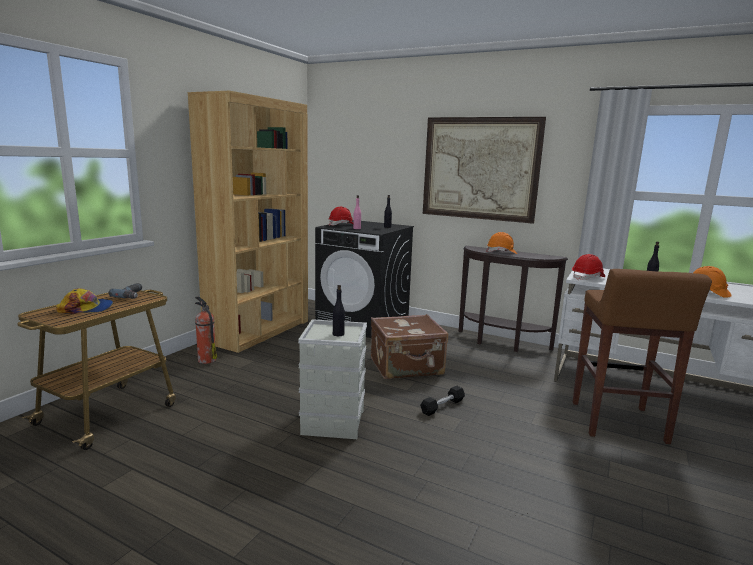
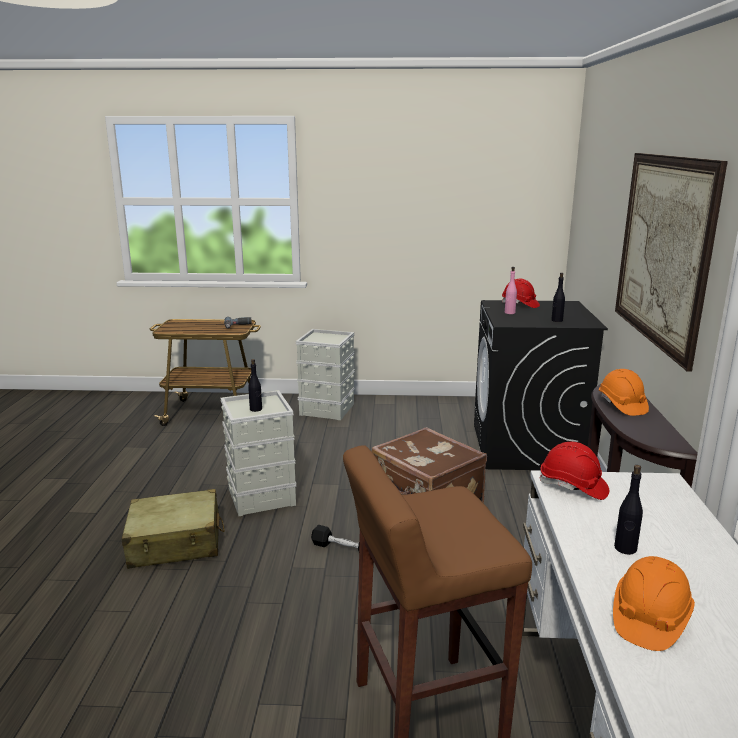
camera: 65 degrees right, 5 degrees up
cap [56,288,113,314] -> none
brown bookcase [188,91,308,353] -> none
fire extinguisher [195,296,217,364] -> grey storage box [295,329,355,420]
none -> beige suitcase [122,489,225,569]

